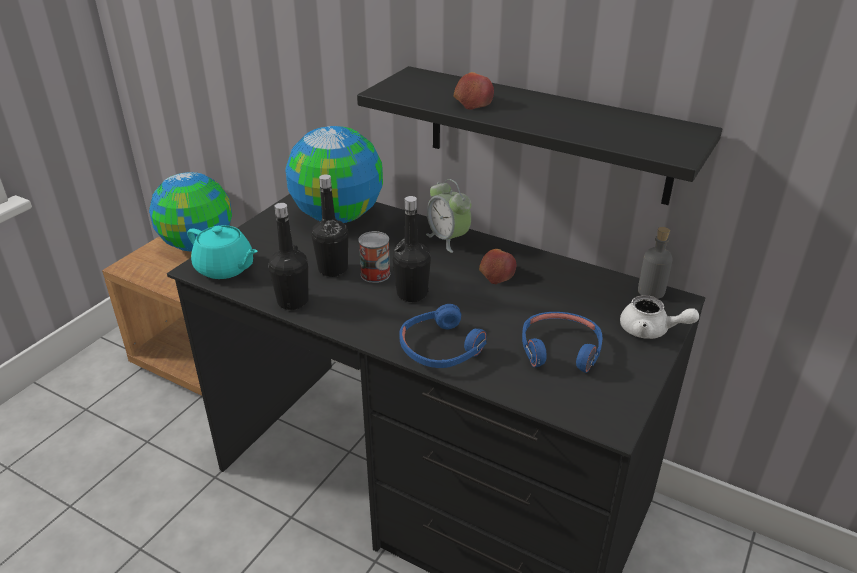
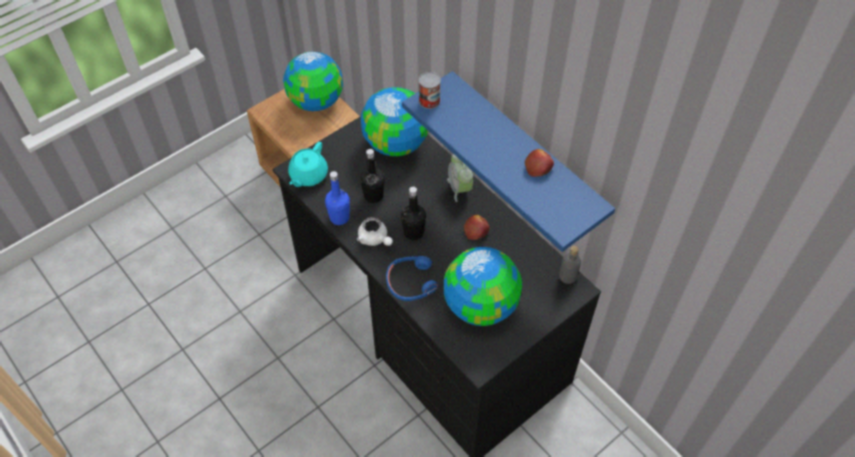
camera: 20 degrees right, 20 degrees up
turquoise teapot [187,225,258,279] -> turquoise teapot turned 60 degrees clockwise [288,142,328,187]
black bottle [269,203,308,310] -> blue bottle [325,171,350,225]
black shelf [357,66,722,205] -> blue shelf [402,71,615,252]
can [358,231,390,283] -> can moved to [419,72,441,109]
apple [454,72,494,110] -> apple moved to [525,149,554,177]
blue headphones [522,312,602,373] -> globe [444,247,522,326]
white teapot [620,295,699,339] -> white teapot moved to [357,217,393,246]

